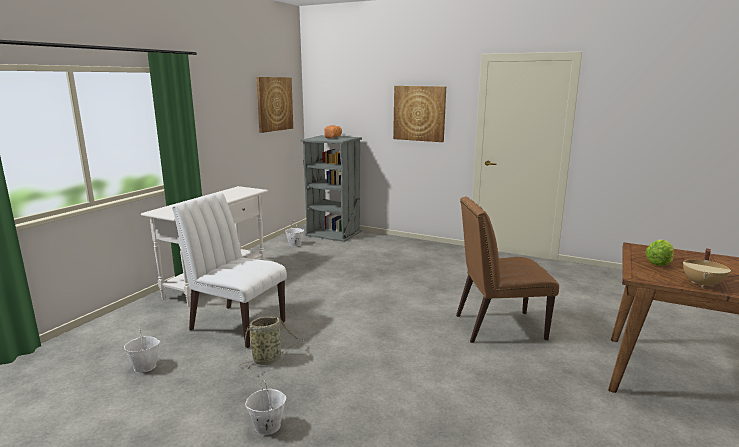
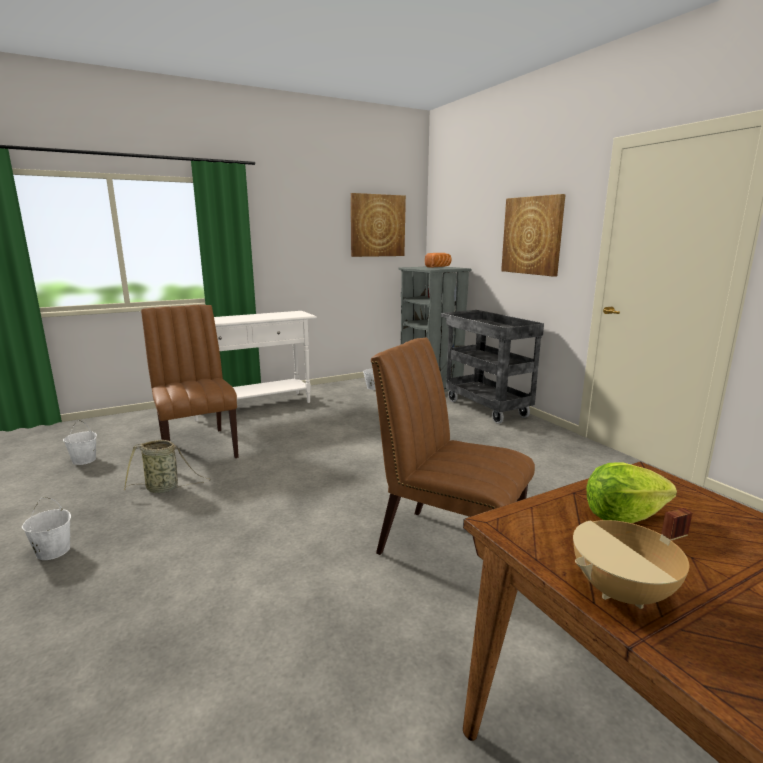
camera: 35 degrees right, 0 degrees up
white chair [172,193,287,348] -> brown chair [141,305,239,458]
none -> black cart [441,310,544,424]

